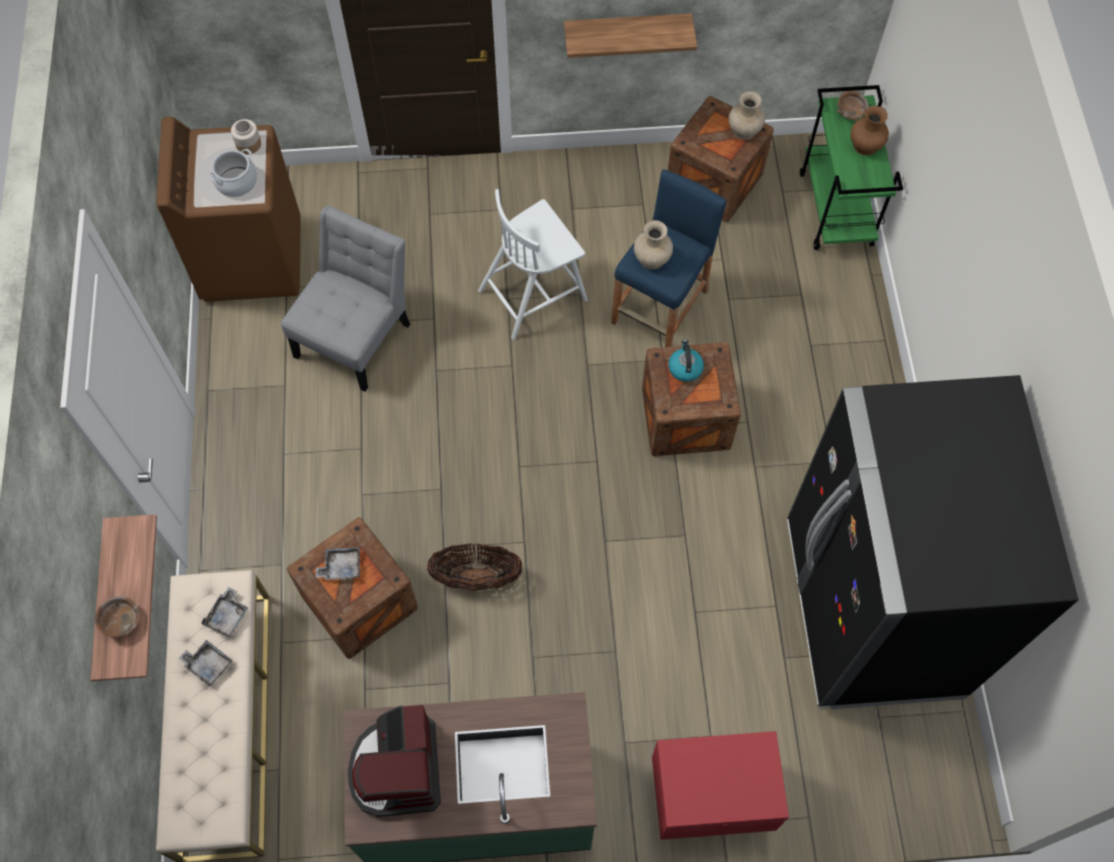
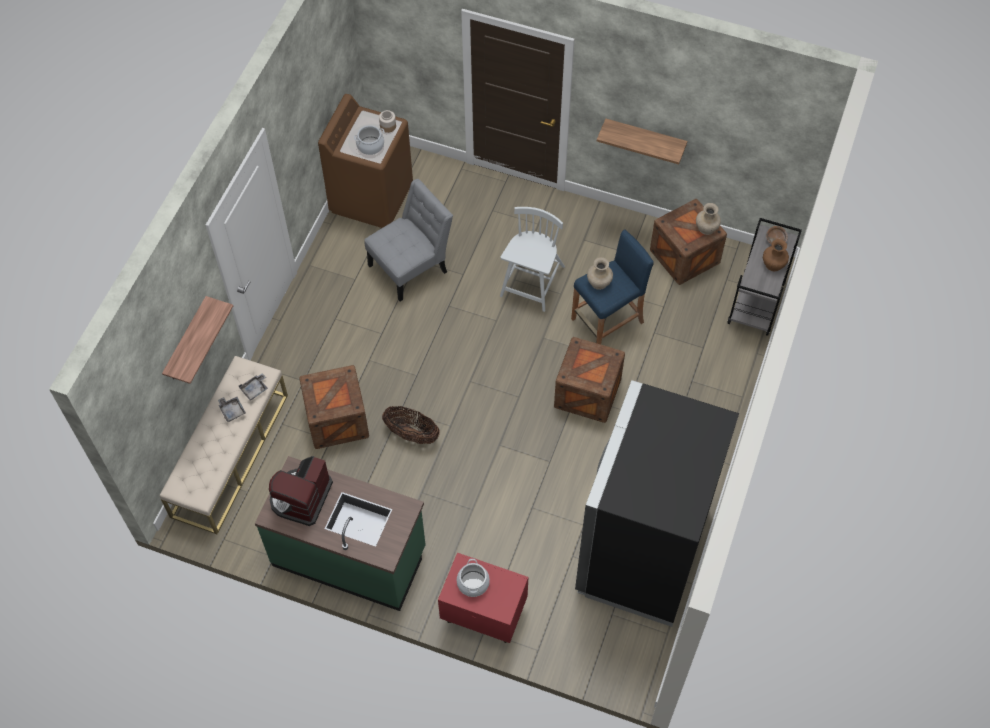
camera: 25 degrees right, 5 degrees down
brown bowl [95,596,140,638] -> none
grey tray [316,547,360,580] -> none
white chair [478,189,587,340] -> white chair turned 120 degrees clockwise [500,207,565,312]
kettle [668,339,704,382] -> none
green cart [800,85,903,250] -> grey cart [727,218,802,336]
none -> cooking pot [457,559,490,597]

